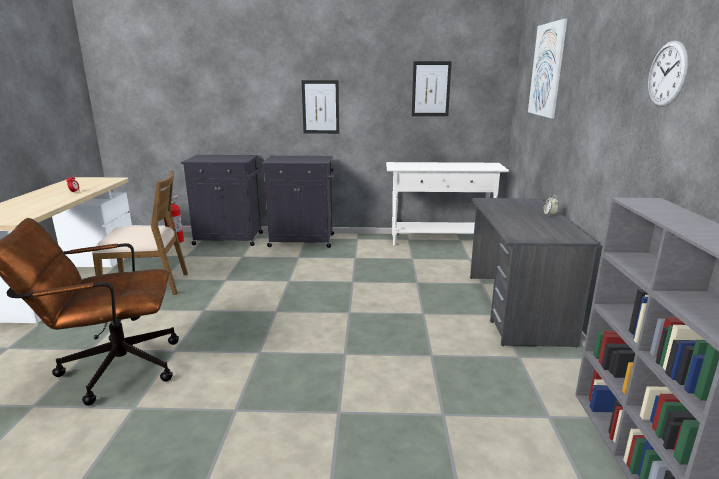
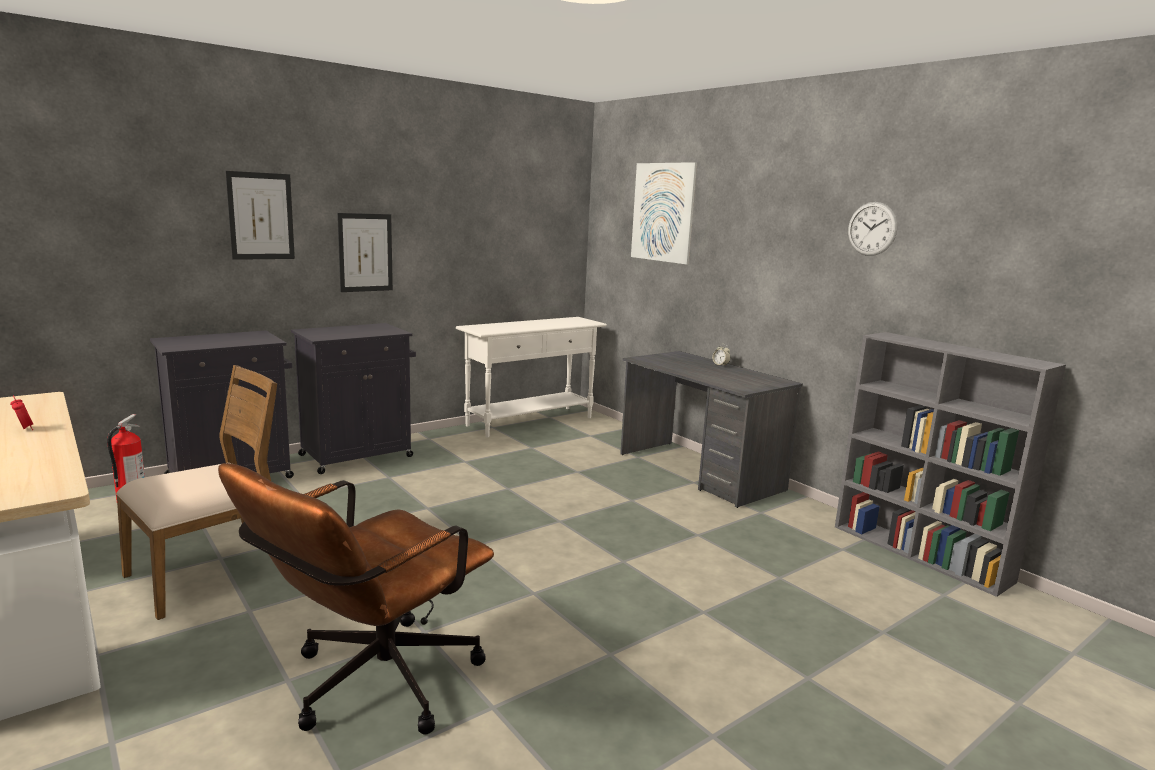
camera: 40 degrees left, 5 degrees down
picture [412,61,452,116] -> picture moved to [225,171,295,260]

